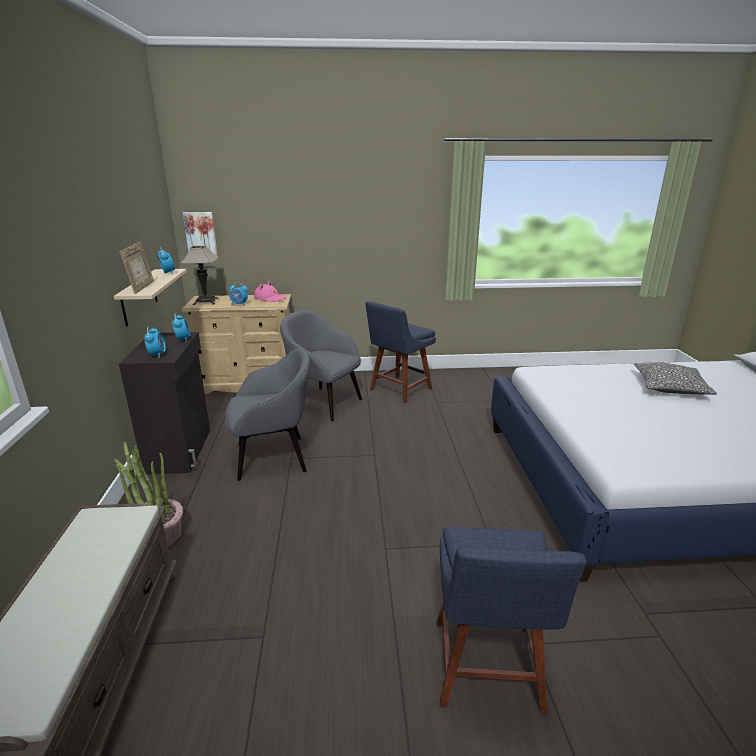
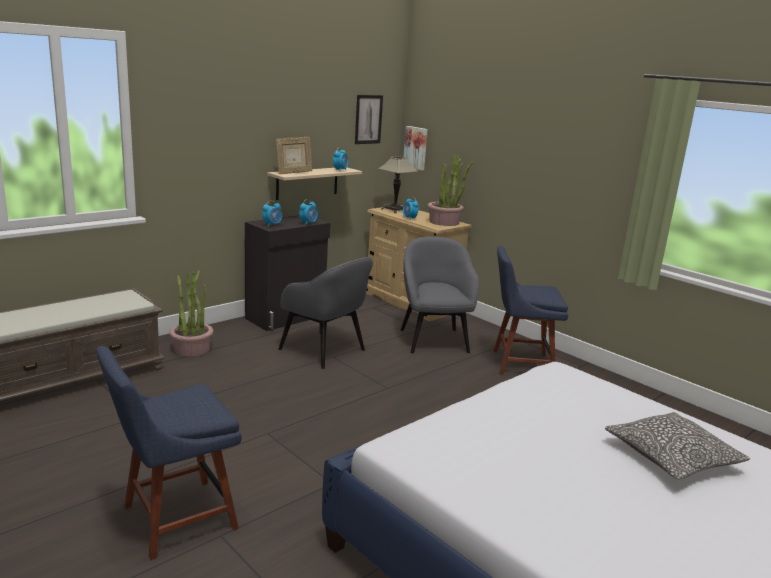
camera: 50 degrees right, 5 degrees down
pink hat [254,281,287,302] -> potted plant [428,155,473,226]
none -> picture [355,95,383,144]

